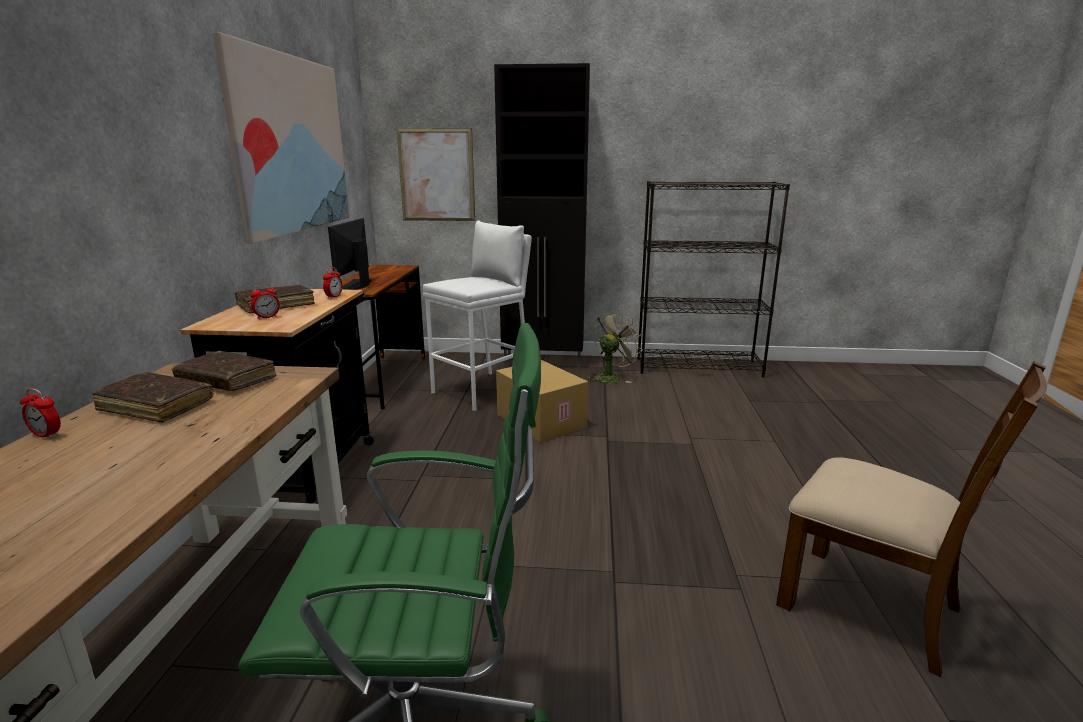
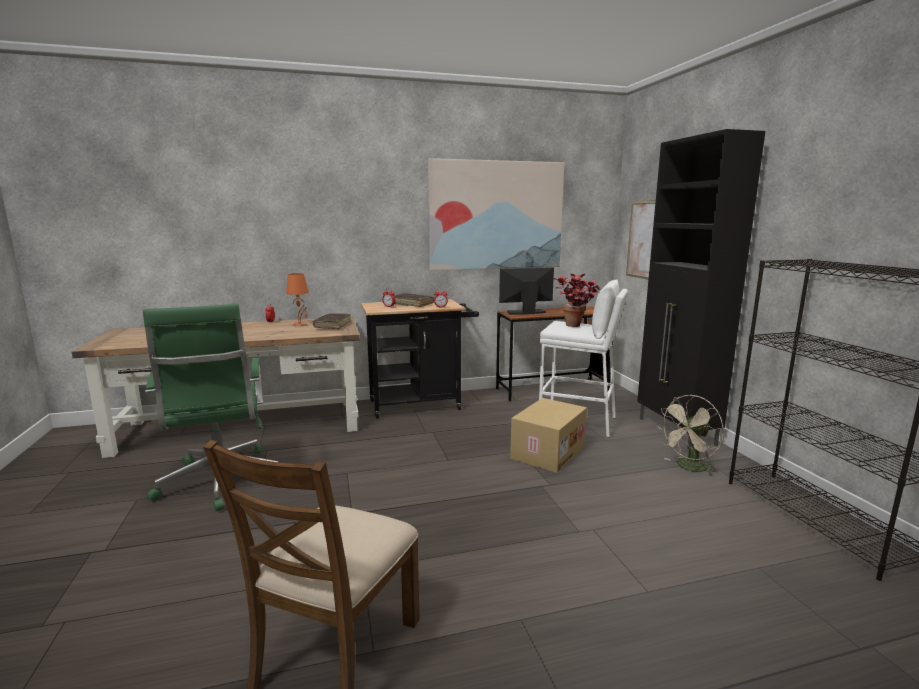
camera: 70 degrees right, 5 degrees down
brown book [92,372,214,423] -> orange table lamp [286,273,309,326]
beige fan [587,311,643,384] -> beige fan turned 120 degrees clockwise [657,395,724,476]
none -> potted plant [553,273,600,327]

